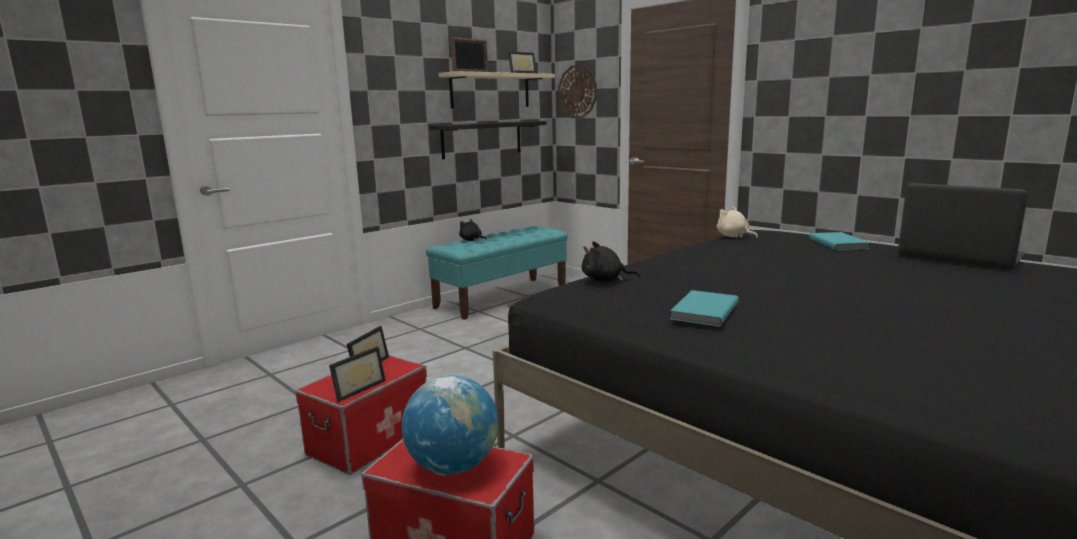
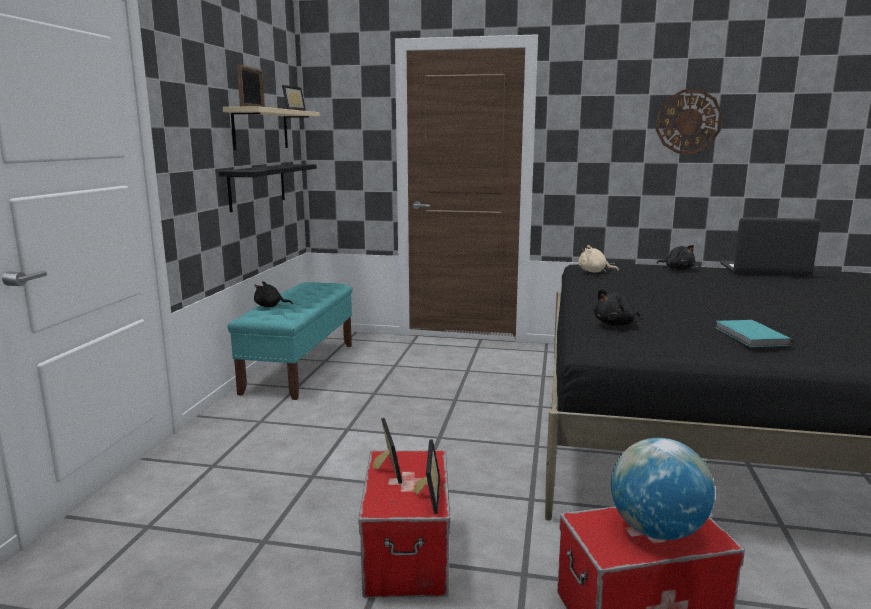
camera: 35 degrees left, 0 degrees up
wall clock [558,65,597,118] -> wall clock moved to [656,89,723,154]
turquoise book [809,232,870,250] -> black plush toy [657,245,695,270]

